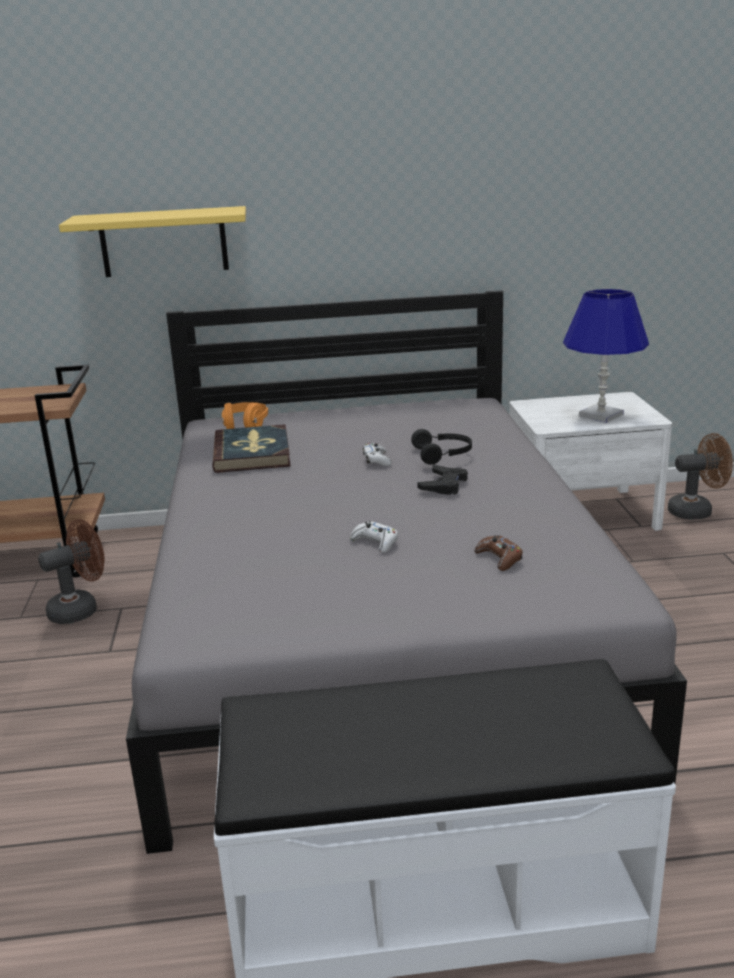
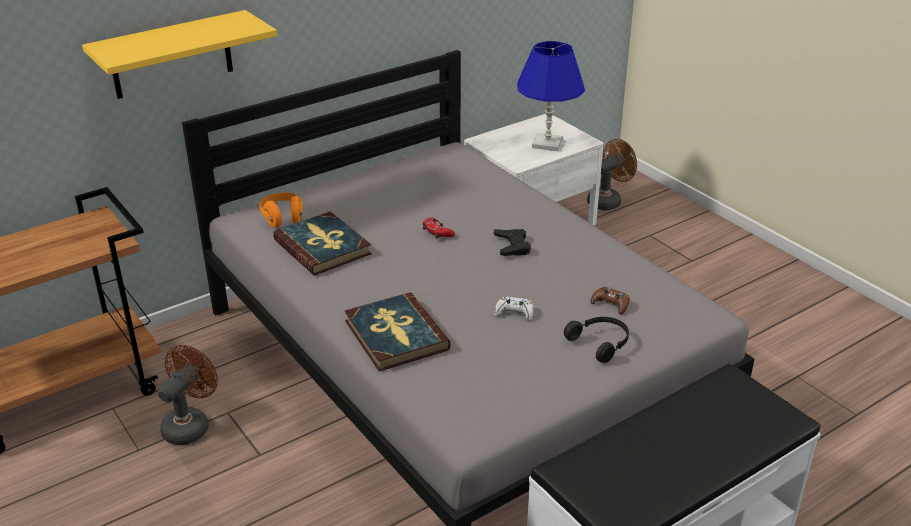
camera: 30 degrees left, 10 degrees up
white game controller [363,443,392,466] -> red game controller [423,217,455,239]
black headphones [411,429,472,465] -> black headphones moved to [564,317,629,363]
none -> book [344,292,451,372]

